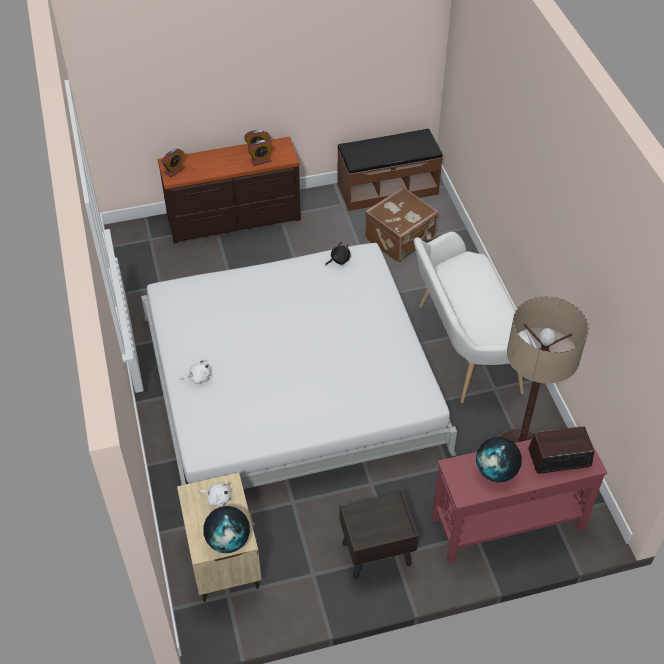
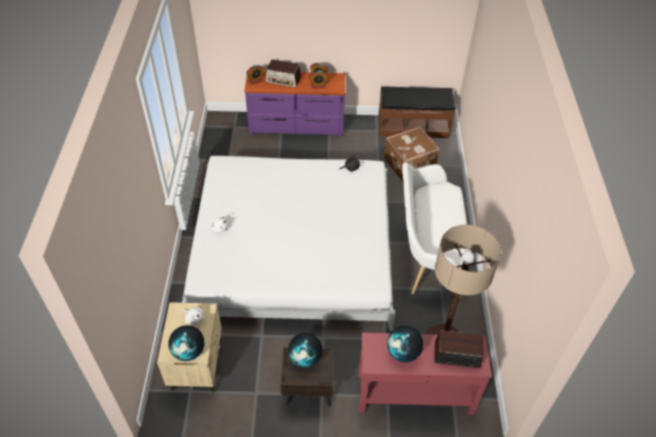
camera: 15 degrees right, 0 degrees up
brown dresser [158,137,301,244] -> purple dresser [245,71,345,136]
none -> radio [266,59,301,88]
none -> globe [288,333,322,368]

